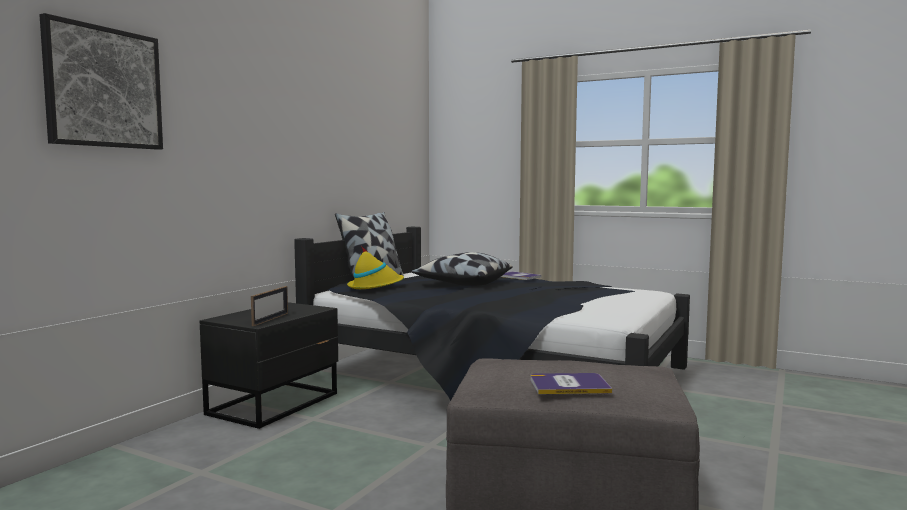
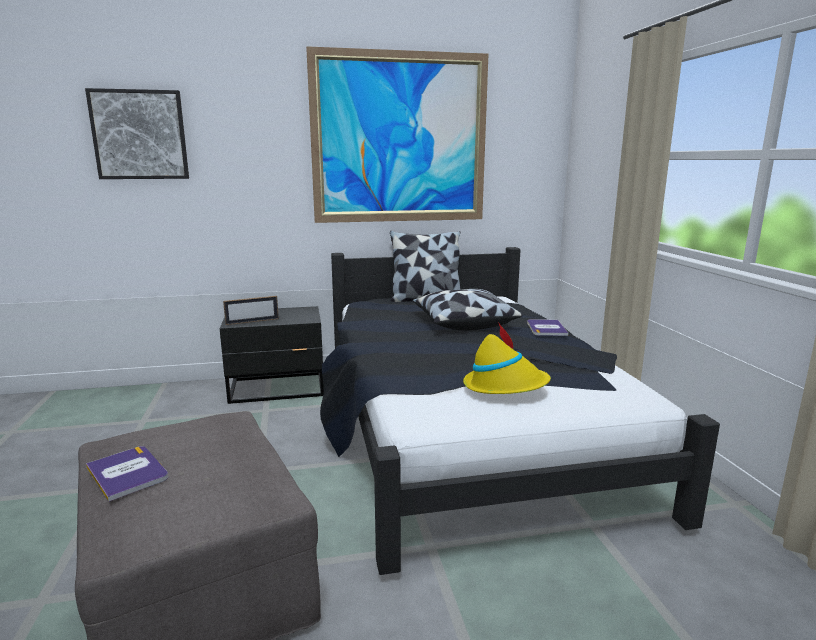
camera: 50 degrees right, 10 degrees up
yellow hat [347,246,404,289] -> yellow hat moved to [463,322,551,394]
none -> picture [306,46,489,223]

